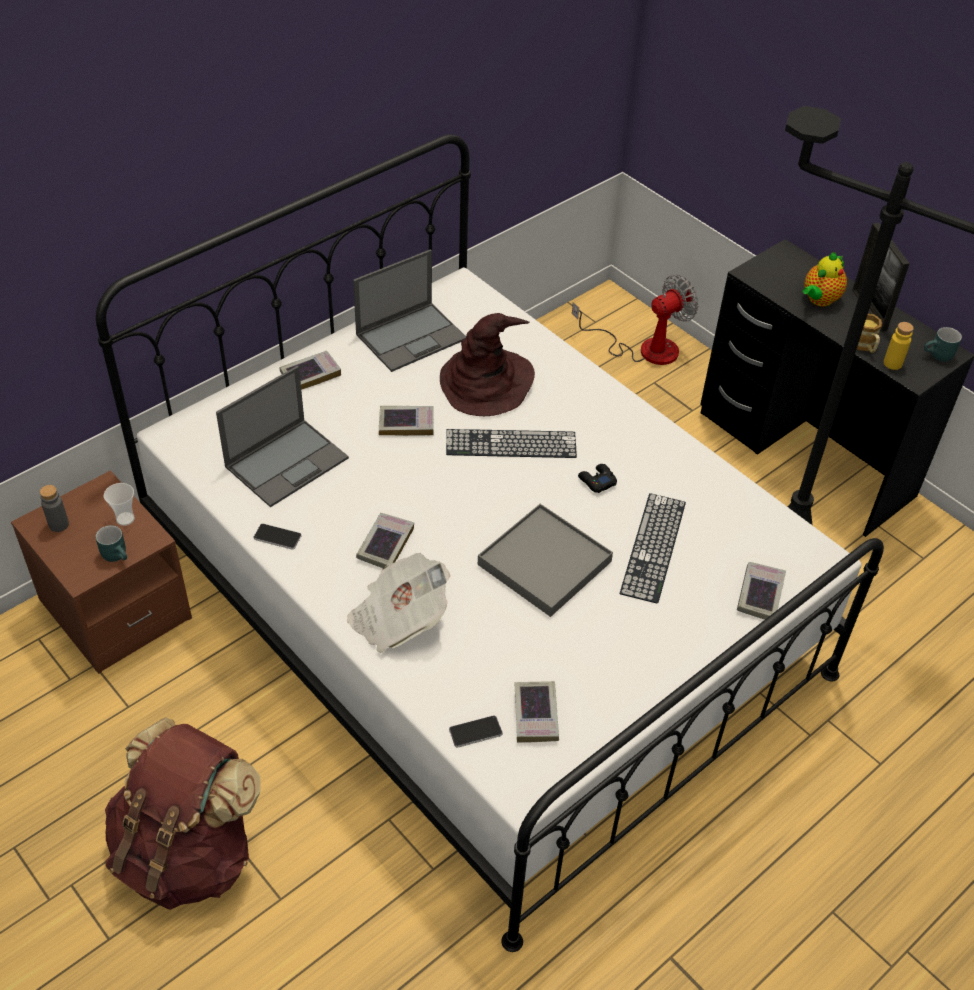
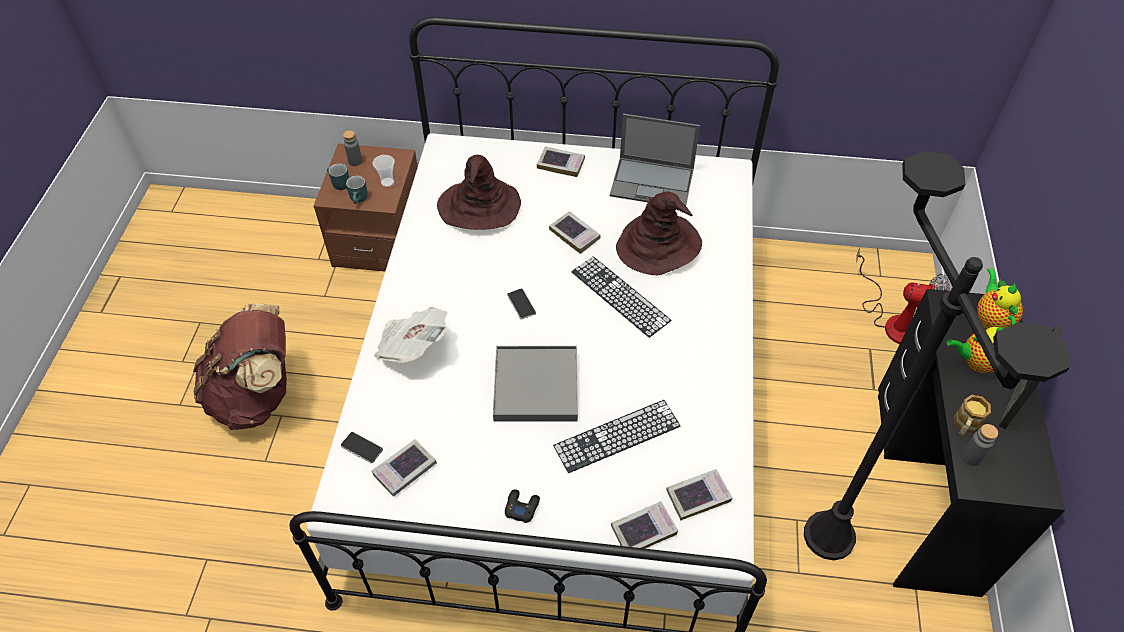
camera: 50 degrees right, 5 degrees up
laptop [216,366,349,507] -> brown hat [437,155,521,230]
phone [253,524,302,550] -> phone moved to [507,289,536,319]
book [356,513,414,568] -> book moved to [666,469,732,520]
black game controller [578,464,617,493] -> black game controller moved to [505,489,540,523]
yellow bottle [884,322,914,370] -> grey bottle [961,424,998,466]
turquoise mug [924,327,962,362] -> turquoise mug moved to [327,163,350,190]
none -> teapot [977,268,1023,329]

